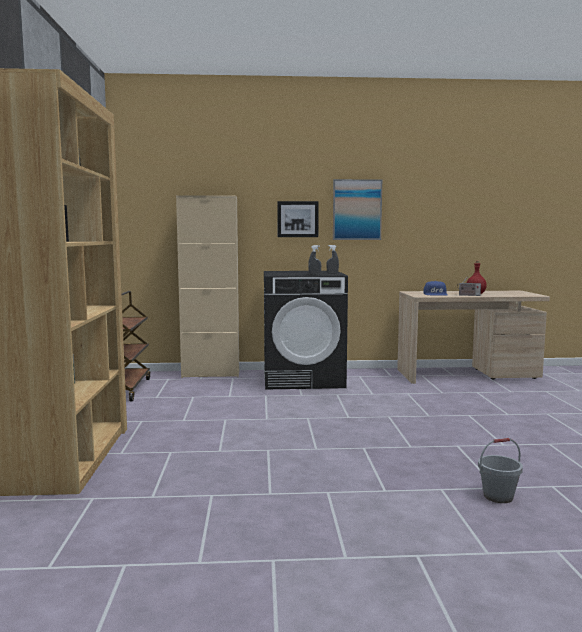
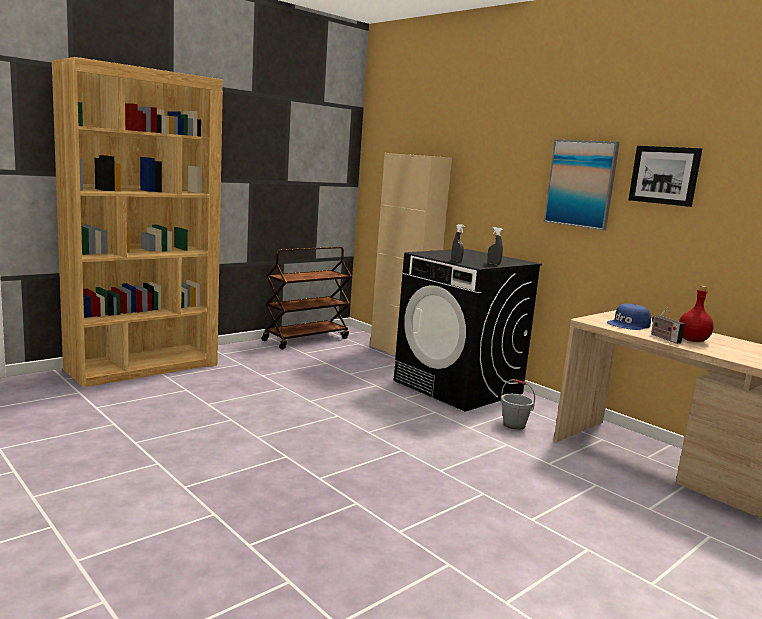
camera: 50 degrees right, 5 degrees up
picture [277,201,319,237] -> picture moved to [628,146,702,207]
grey bucket [478,438,523,503] -> grey bucket moved to [501,379,535,430]

